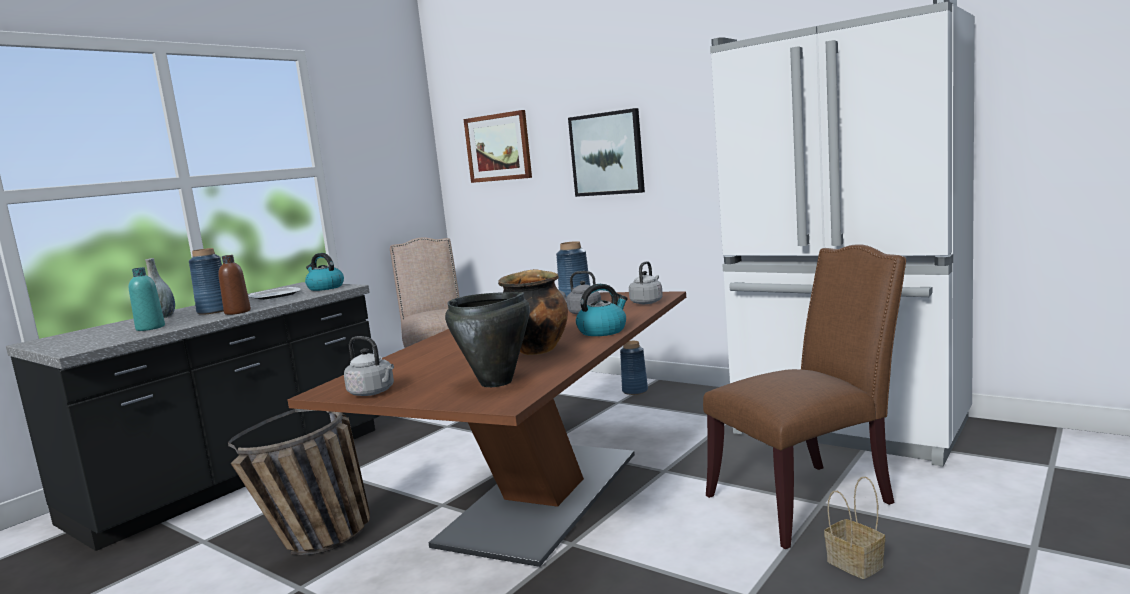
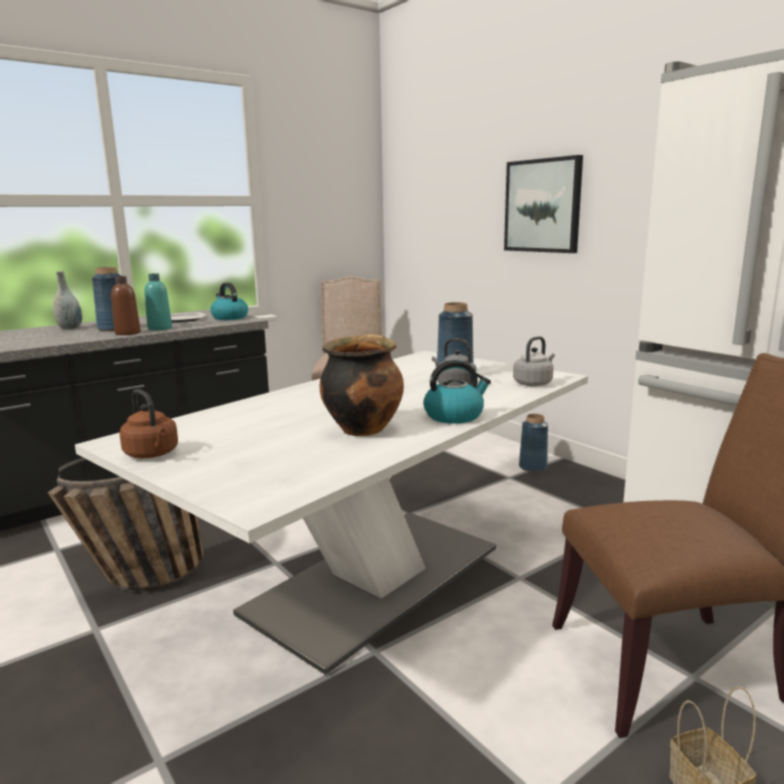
camera: 15 degrees right, 5 degrees up
turquoise bottle [129,267,165,331] -> turquoise bottle moved to [144,273,172,330]
brown dining table [288,291,686,567] -> white dining table [75,351,588,675]
grey kettle [344,336,394,396] -> brown kettle [119,389,178,458]
black cooking pot [445,292,530,387] -> none
picture [464,110,532,183] -> none

